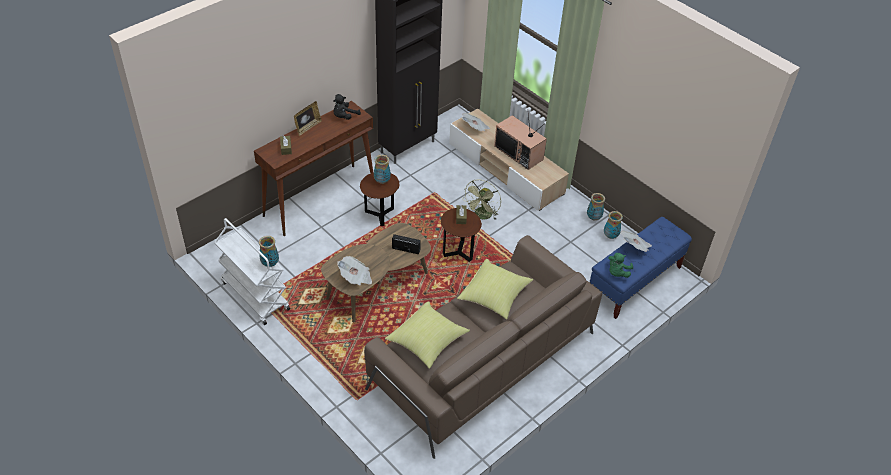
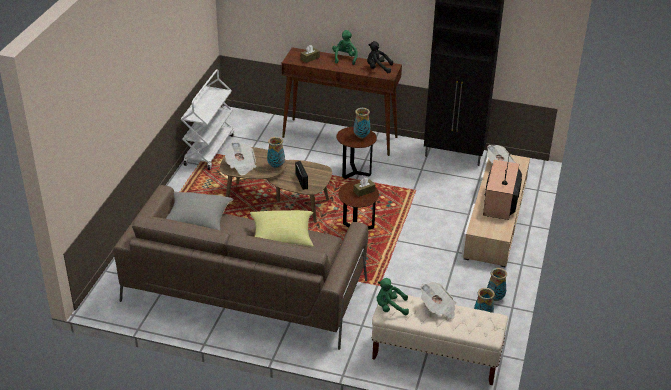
camera: 60 degrees right, 10 degrees down
vase [259,236,279,267] -> vase moved to [267,137,285,169]
picture frame [294,101,322,136] -> green plush toy [332,30,358,65]
yellow pillow [385,301,470,369] -> grey pillow [166,192,234,231]
green fan [464,180,501,220] -> none
blue bench [590,217,692,319] -> beige bench [371,293,508,385]

